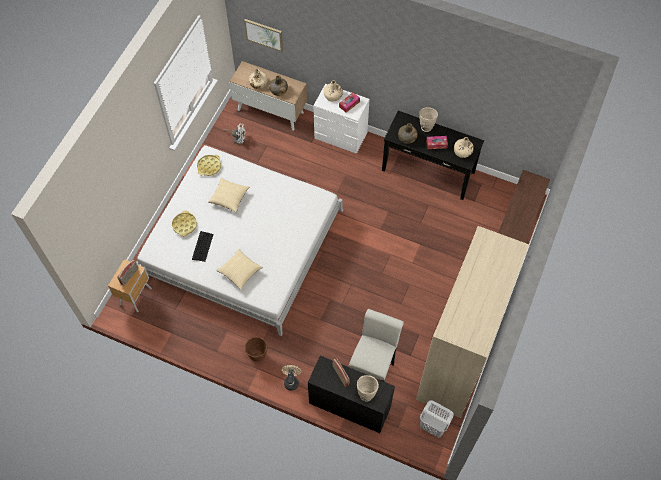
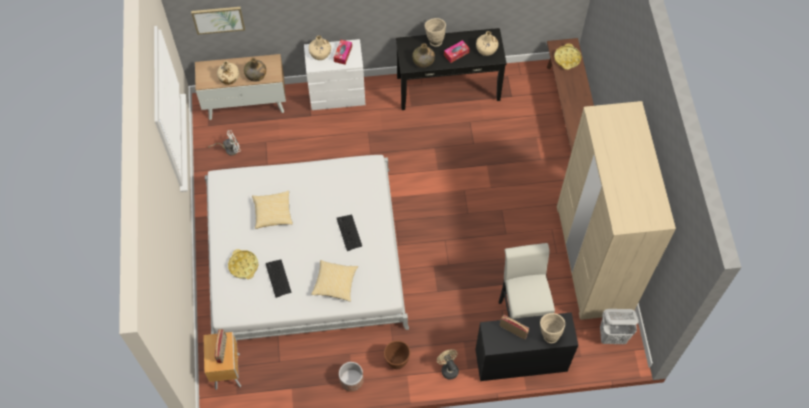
camera: 30 degrees left, 0 degrees up
yellow tray [197,155,221,176] -> yellow tray moved to [554,43,581,70]
none -> keyboard [337,215,362,251]
none -> planter [339,362,364,392]

